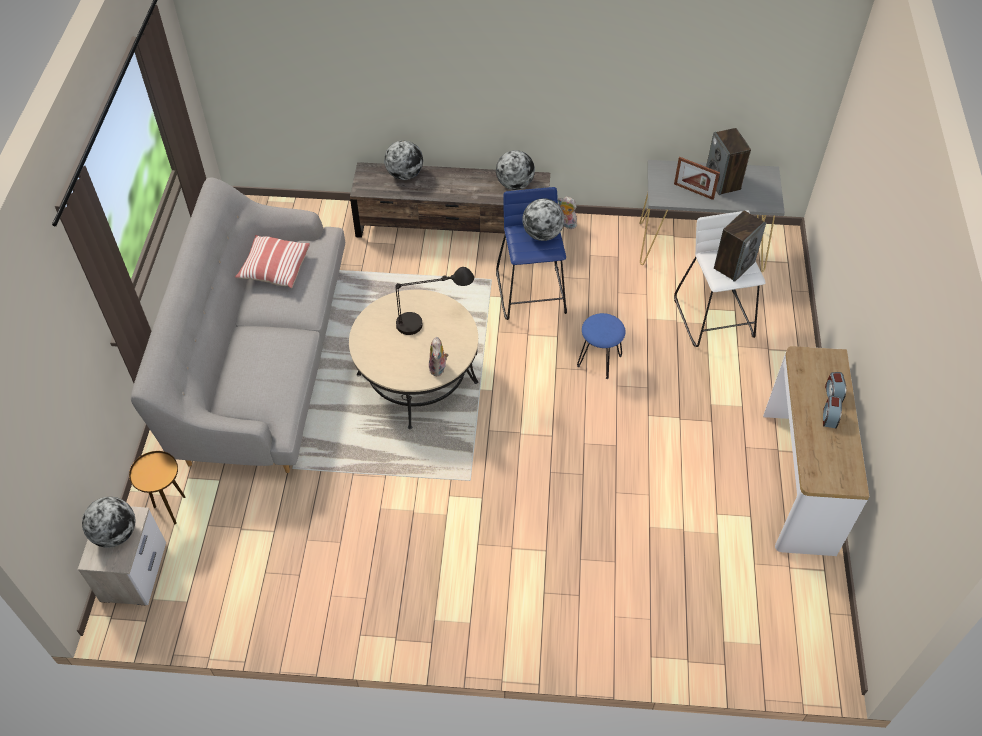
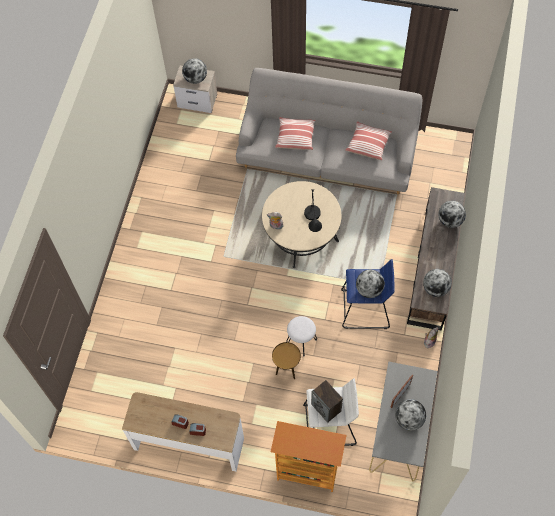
camera: 100 degrees right, 10 degrees up
brown side table [129,451,186,524] -> brown side table moved to [272,342,301,379]
blue stool [577,313,625,379] -> white stool [286,316,317,357]
speaker [706,128,751,195] -> globe [395,399,426,430]
none -> bookcase [271,421,347,492]
none -> pillow [275,117,316,150]

